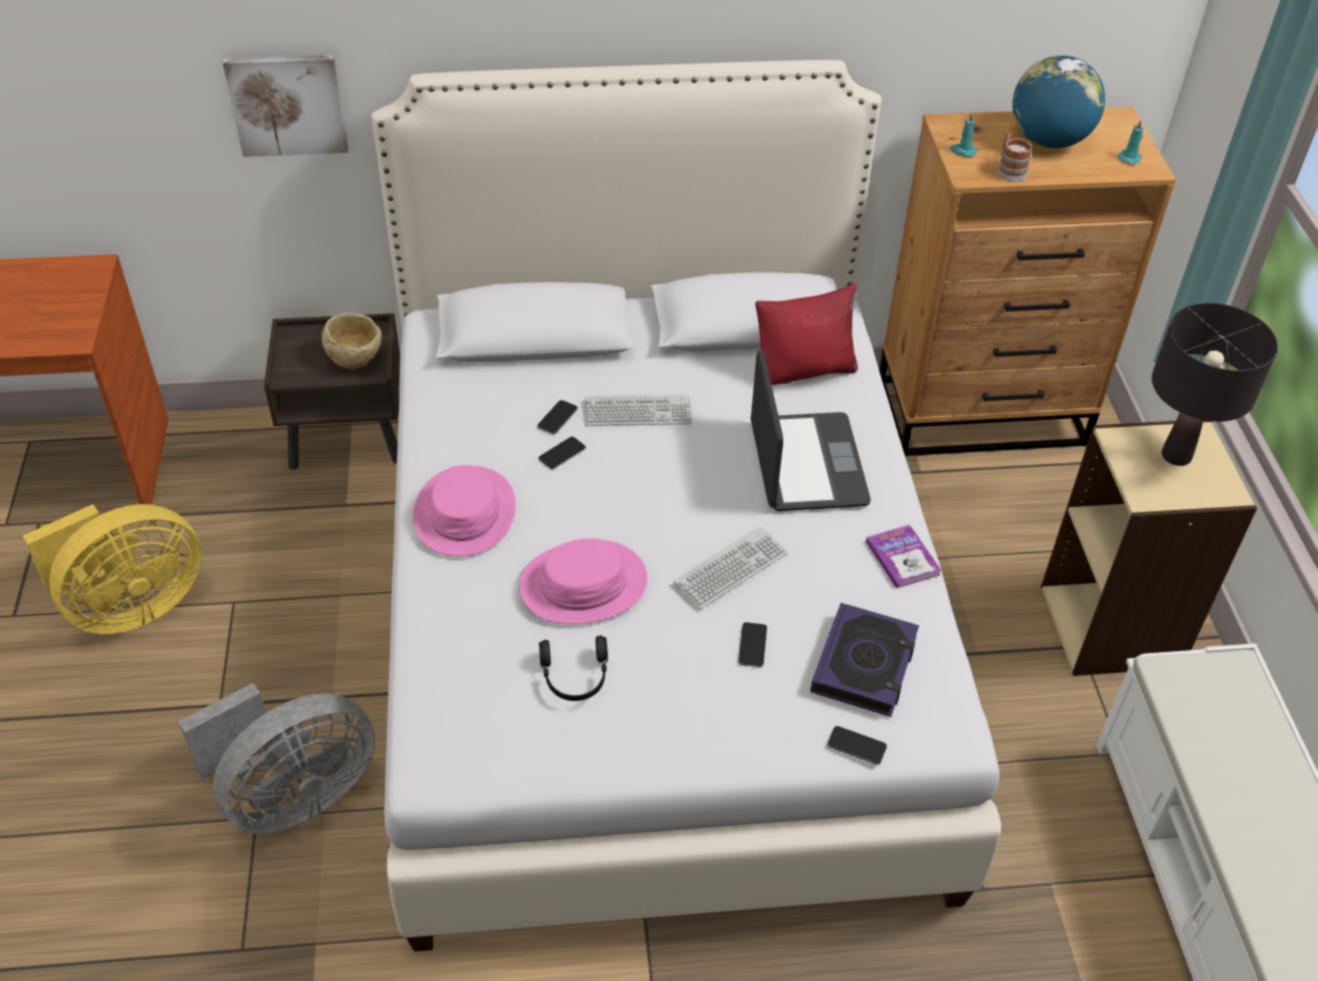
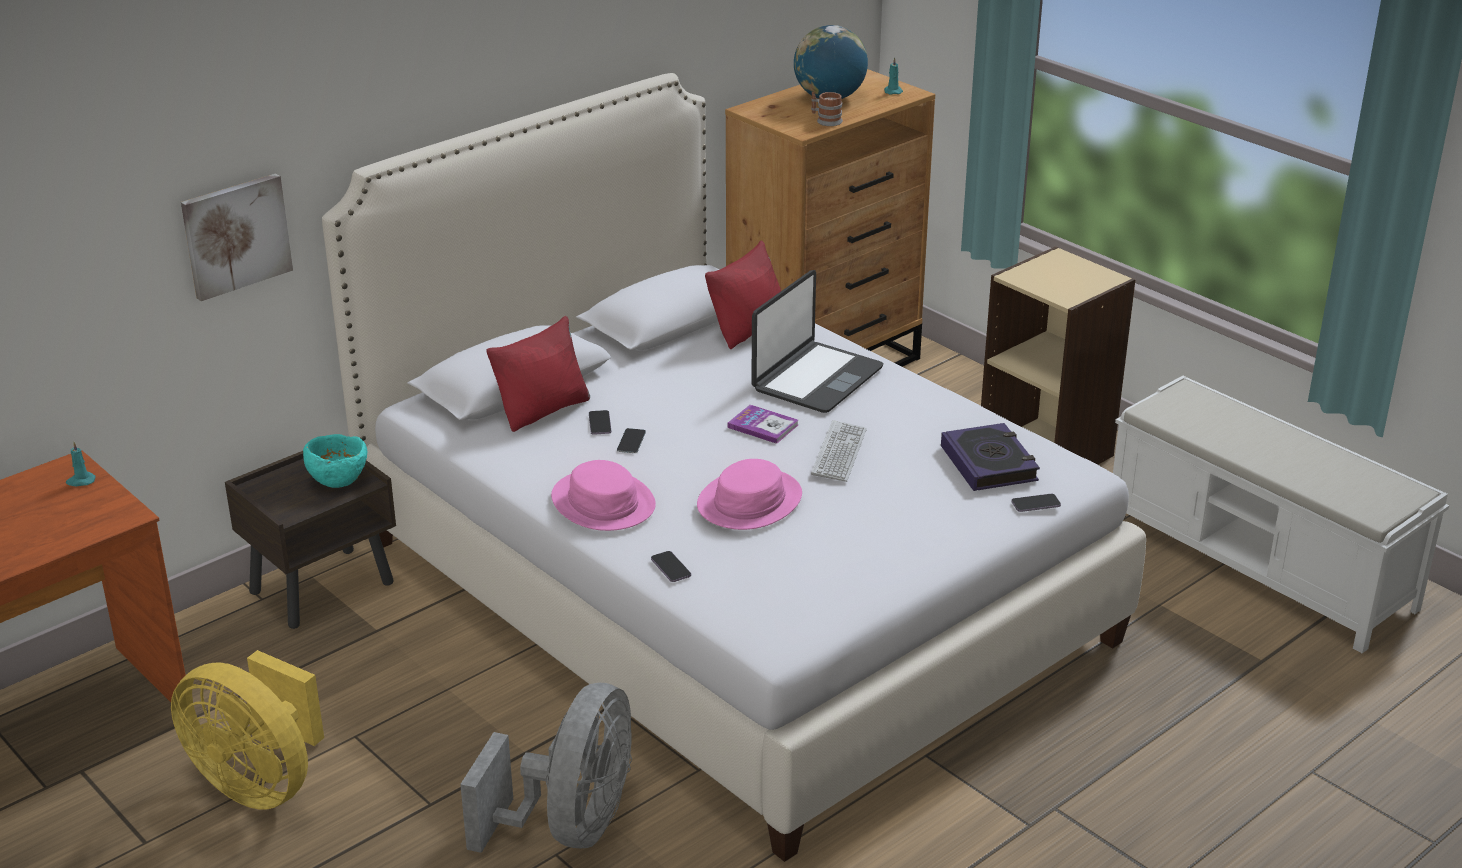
camera: 35 degrees left, 15 degrees down
yellow fan [23,504,201,634] -> yellow fan turned 105 degrees clockwise [171,650,324,810]
beige bowl [322,312,382,370] -> turquoise bowl [303,434,367,488]
black headphones [539,635,608,701] -> none
keyboard [585,395,692,426] -> none
phone [738,622,767,667] -> phone moved to [651,551,691,582]
laptop [751,349,871,511] -> laptop turned 75 degrees clockwise [751,270,884,413]
book [866,525,942,588] -> book moved to [728,405,798,444]
turquoise candle [950,113,977,157] -> turquoise candle moved to [66,442,96,486]
black table lamp [1152,303,1278,466] -> none
none -> red pillow [486,316,590,432]

